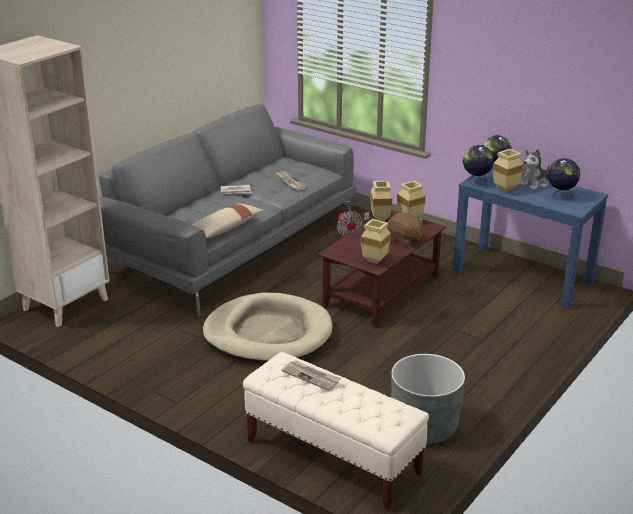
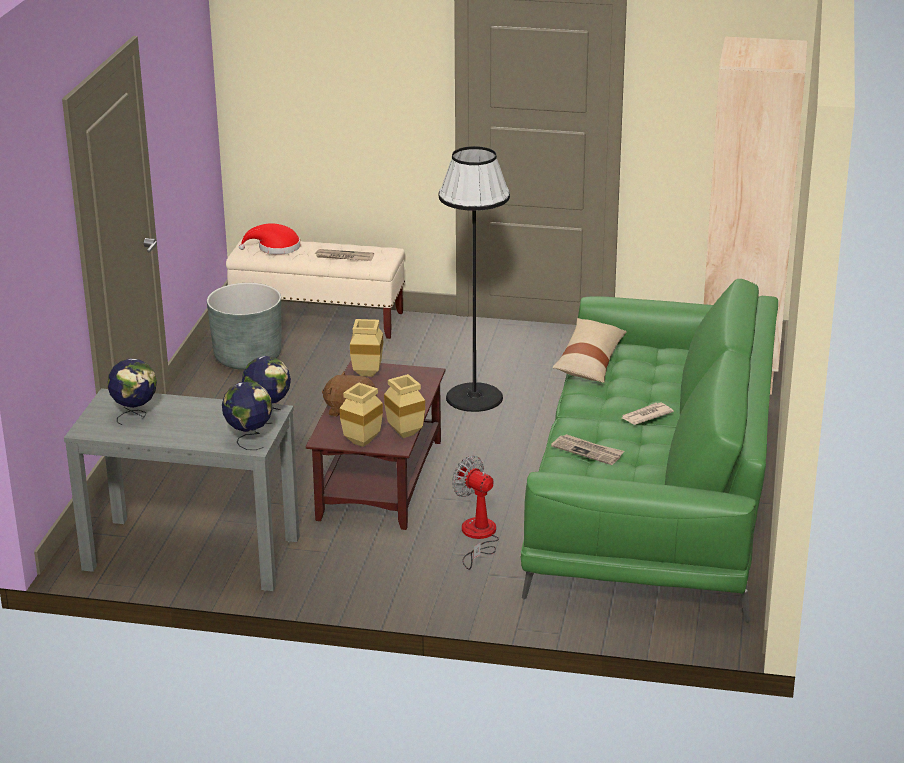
camera: 155 degrees right, 0 degrees up
grey sofa [99,104,357,317] -> green sofa [521,279,778,623]
beige dog bed [203,293,333,364] -> black floor lamp [439,146,510,412]
blue console table [453,168,608,309] -> grey console table [64,388,300,591]
beige vase [493,149,524,192] -> none
plush toy [519,149,549,190] -> none
none -> red hat [239,223,300,255]

